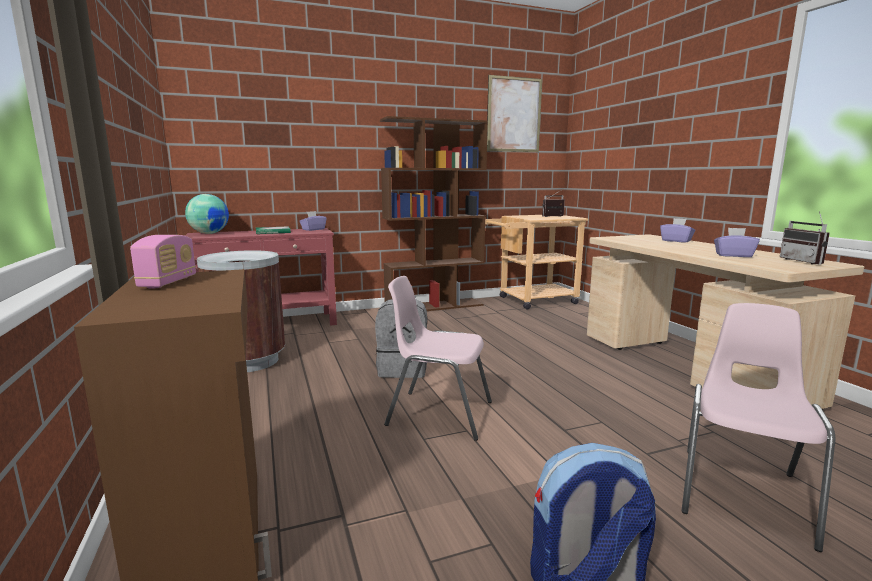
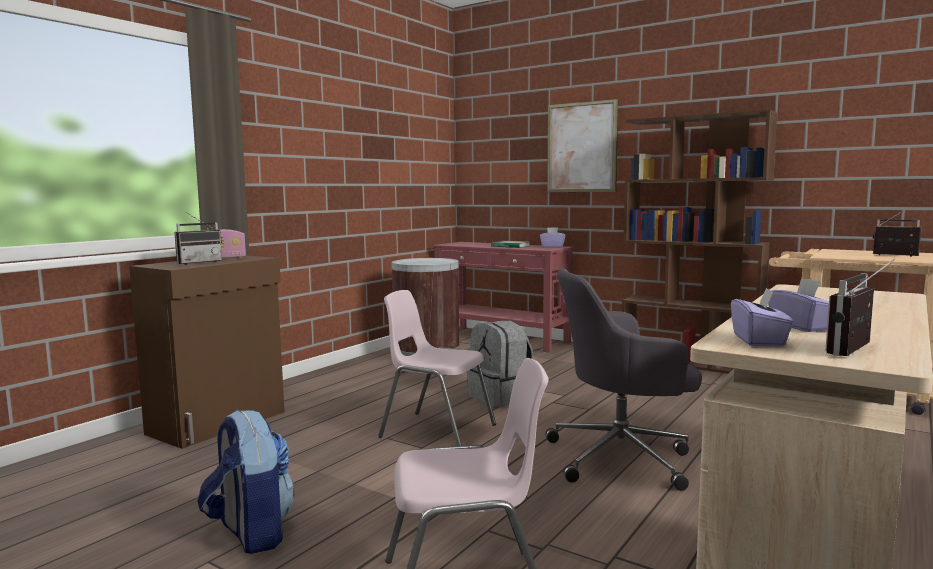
camera: 55 degrees right, 5 degrees down
globe [185,194,229,234] -> none
pink chair [384,276,492,441] -> pink chair turned 45 degrees counterclockwise [378,290,496,446]
picture [487,75,542,152] -> picture moved to [547,99,618,192]
purple tissue box [660,218,695,242] -> purple tissue box moved to [731,287,794,347]
none -> radio [174,212,222,265]
none -> grey office chair [546,269,702,491]

